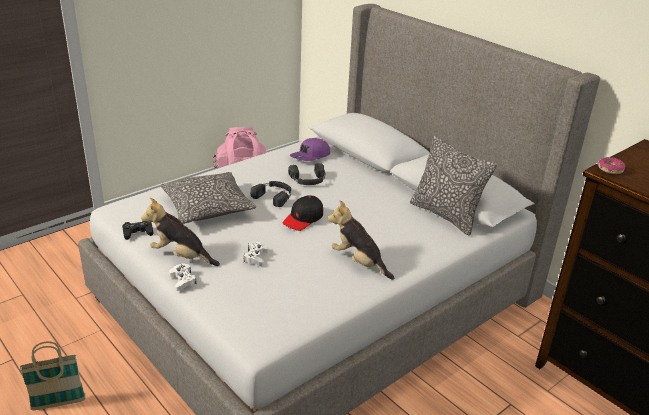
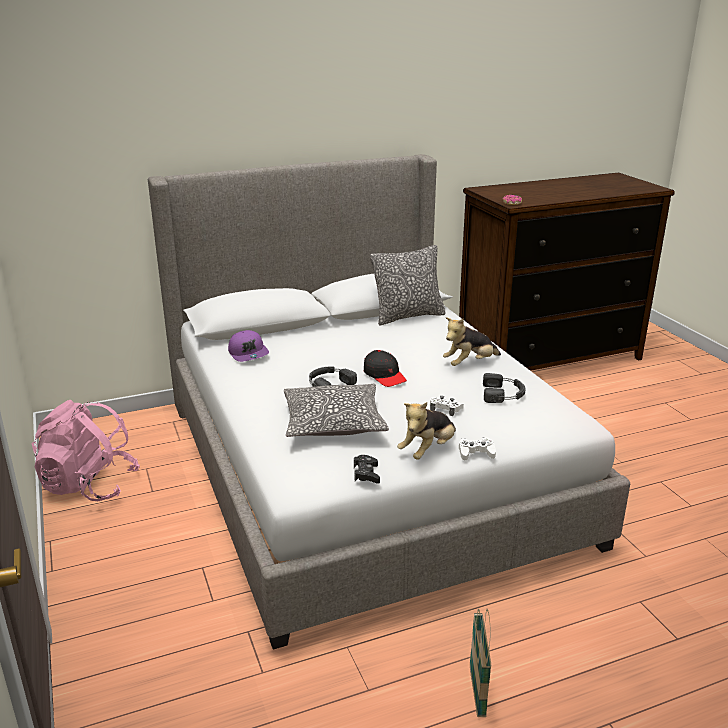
camera: 70 degrees left, 5 degrees down
black headphones [288,163,325,185] -> black headphones moved to [483,373,526,403]

